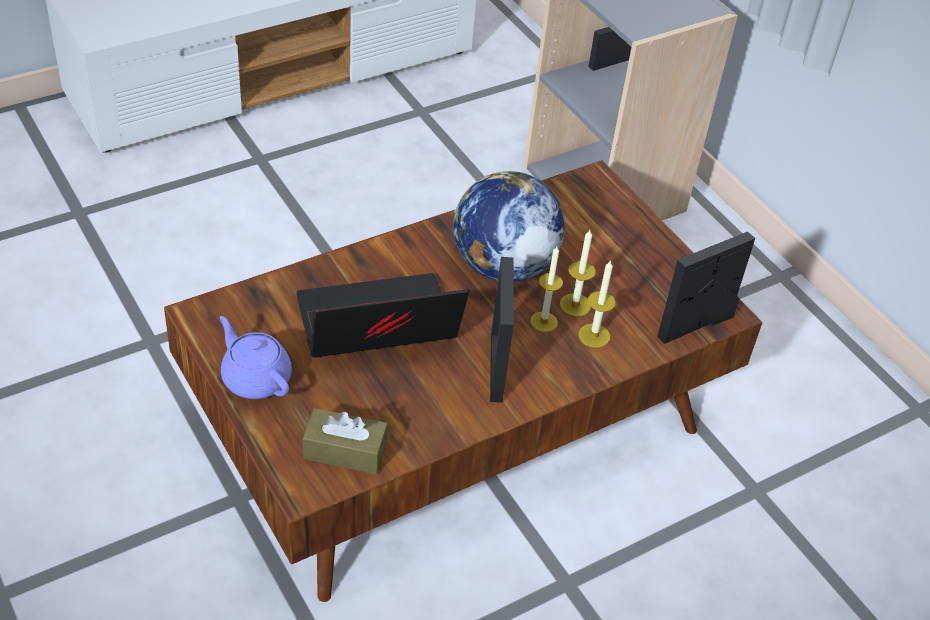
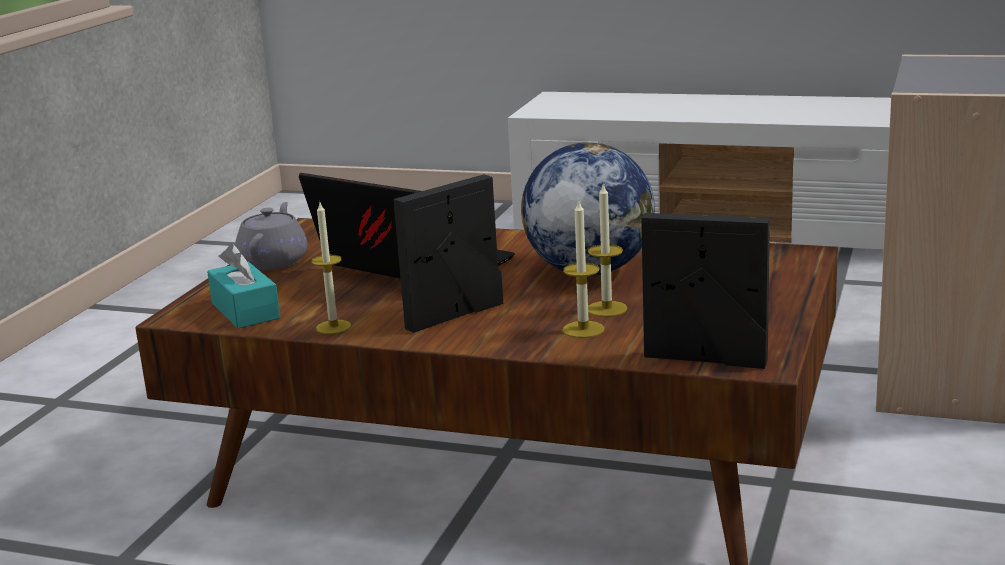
camera: 55 degrees right, 25 degrees down
purple teapot [220,316,292,399] -> grey teapot [235,202,308,270]
brown tissue box [303,408,388,474] -> turquoise tissue box [207,244,280,329]
candle [530,246,563,332] -> candle moved to [311,203,351,334]

